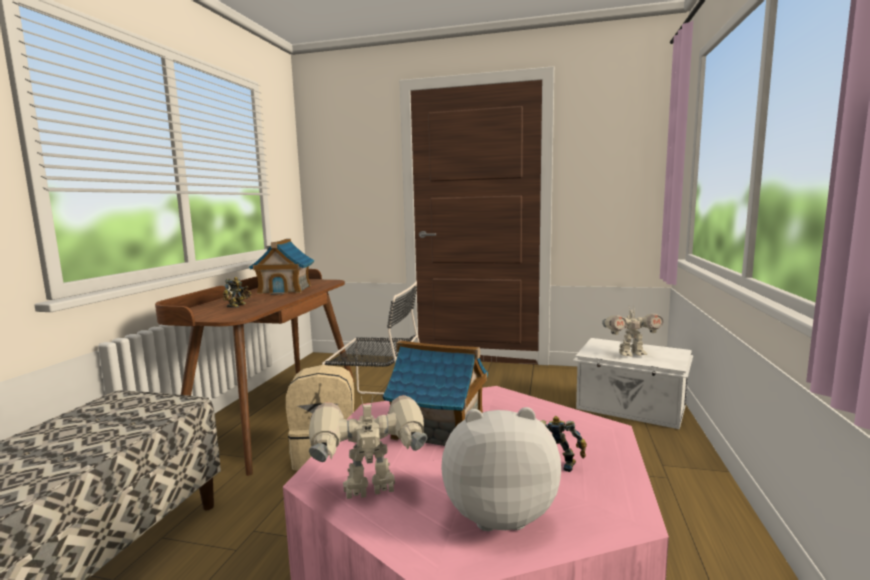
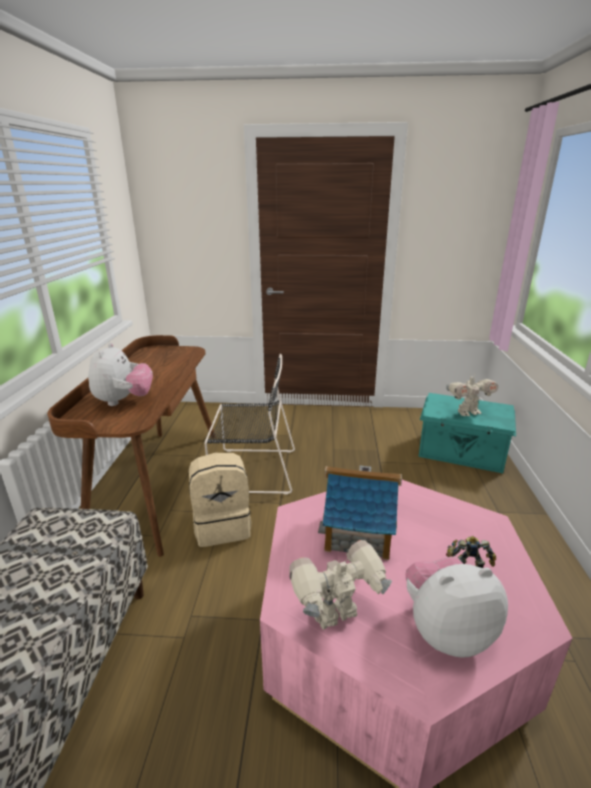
camera: 10 degrees left, 15 degrees up
toy robot [223,277,252,308] -> plush toy [88,343,153,406]
toy house [249,239,315,295] -> none
white storage box [573,338,693,429] -> turquoise storage box [418,393,516,473]

